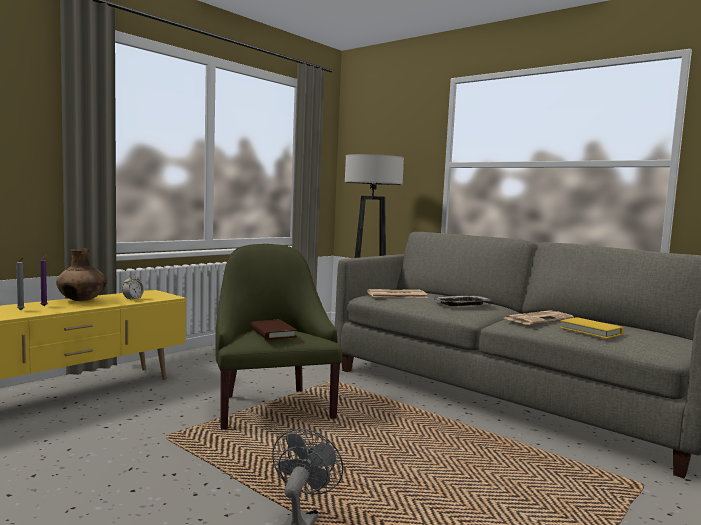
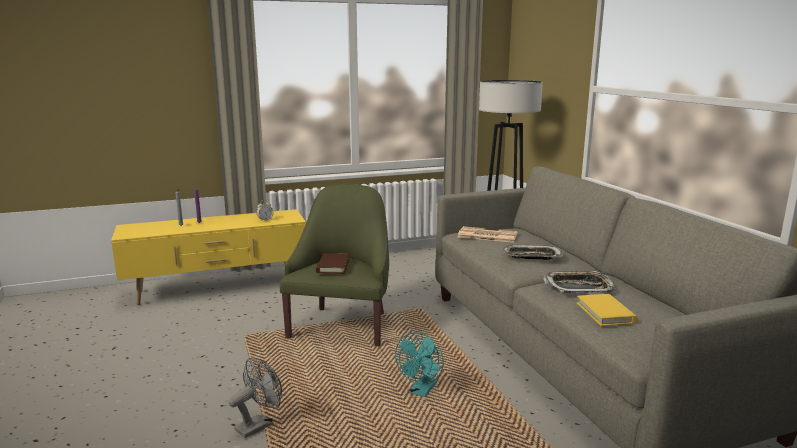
camera: 30 degrees right, 10 degrees up
brown vase [56,248,107,301] -> none
newspaper [504,310,574,325] -> tray [543,271,616,293]
none -> turquoise fan [395,332,444,397]

